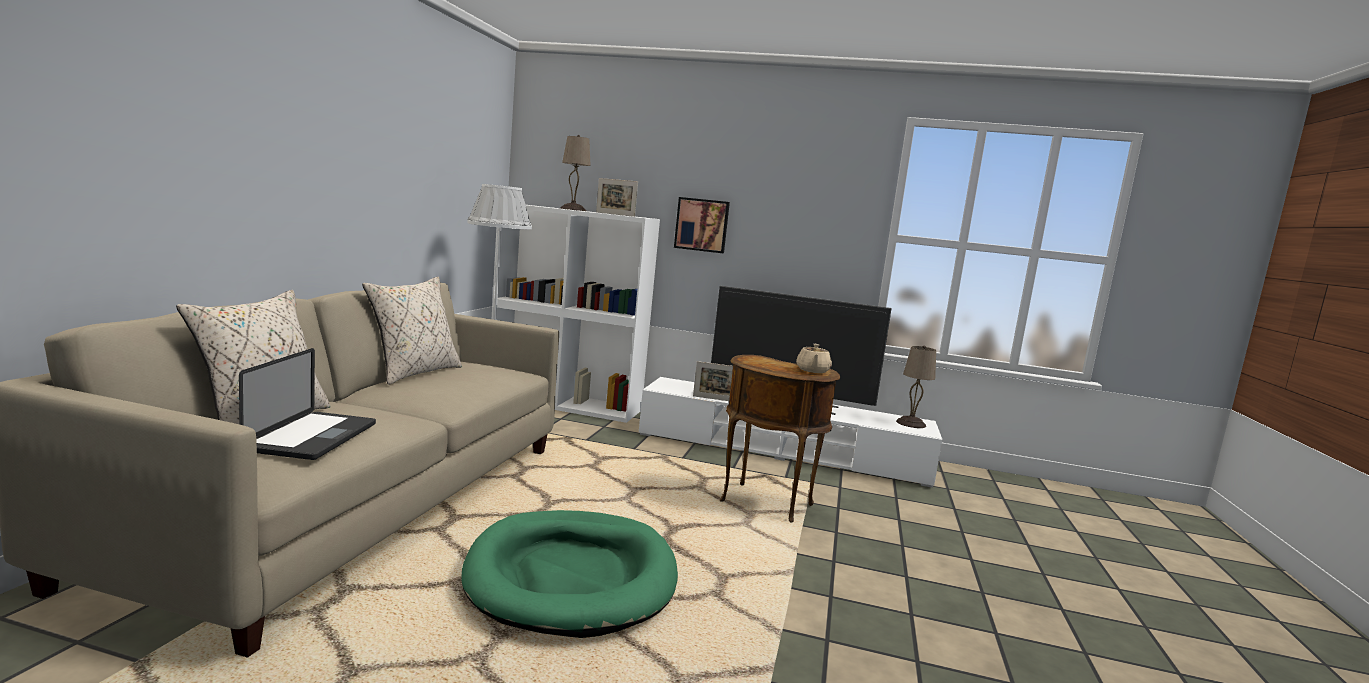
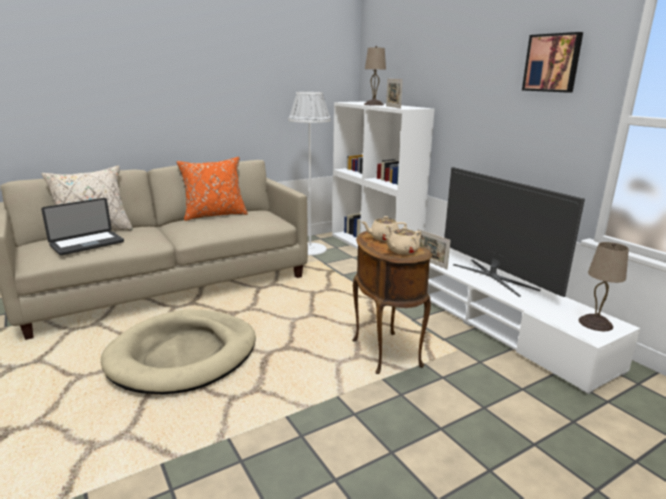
camera: 45 degrees right, 10 degrees up
beige pillow [362,277,462,385] -> orange pillow [177,157,248,221]
green dog bed [461,510,678,638] -> beige dog bed [101,309,256,394]
picture [674,197,730,253] -> picture moved to [522,32,583,93]
none -> beige teapot [362,216,407,241]

